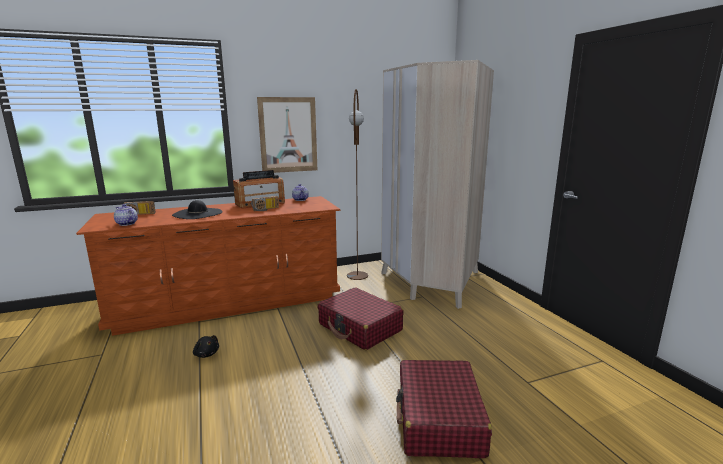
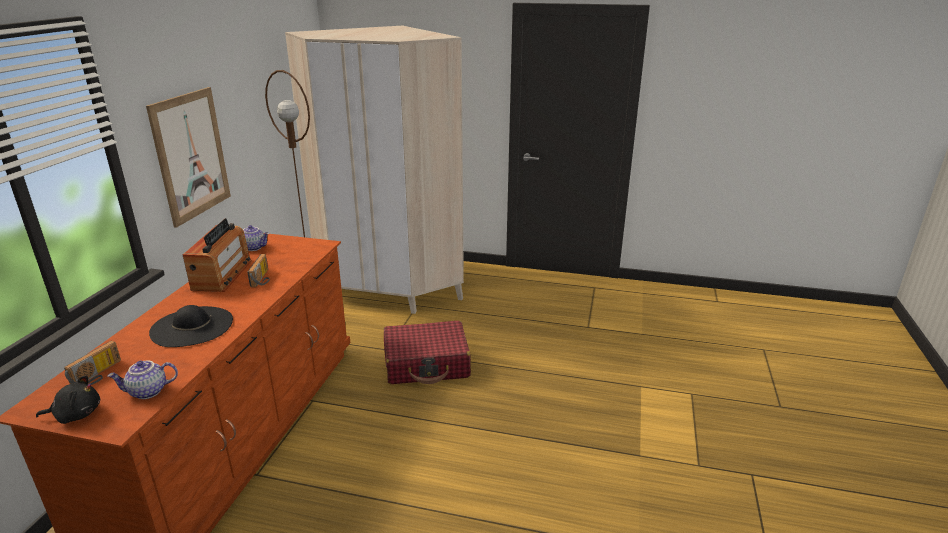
camera: 55 degrees left, 10 degrees up
black plush toy [193,335,219,358] -> black plush toy moved to [36,375,100,424]
red suitcase [396,360,492,458] -> none

